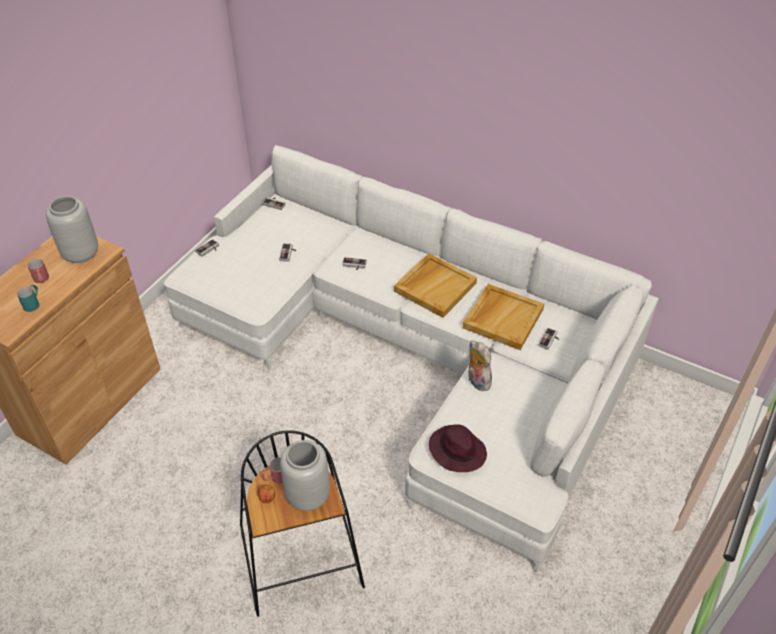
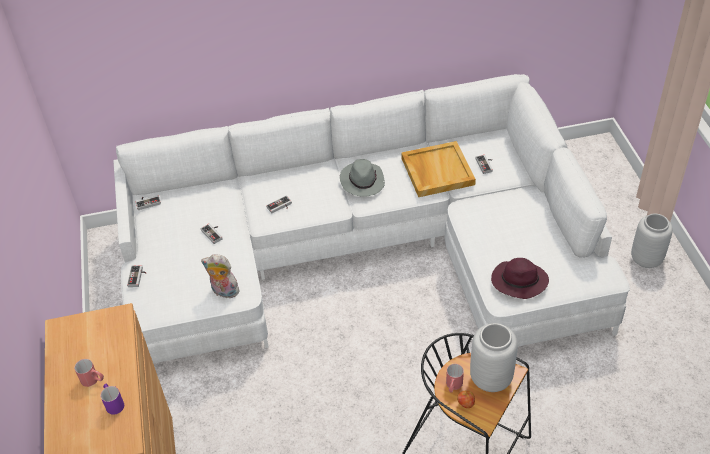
camera: 40 degrees left, 0 degrees up
turquoise mug [17,285,39,312] -> purple mug [100,384,124,415]
grey vase [46,196,98,263] -> grey vase moved to [631,214,673,268]
beige tray [394,253,477,318] -> grey hat [340,159,385,197]
plush toy [468,340,492,391] -> plush toy moved to [201,255,239,298]

